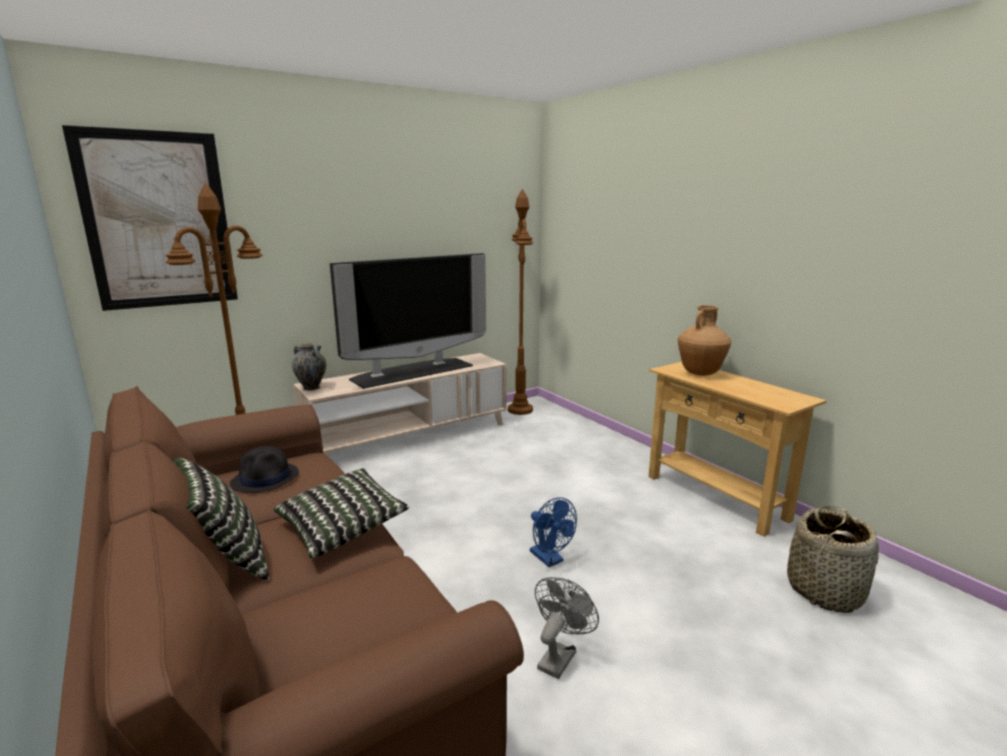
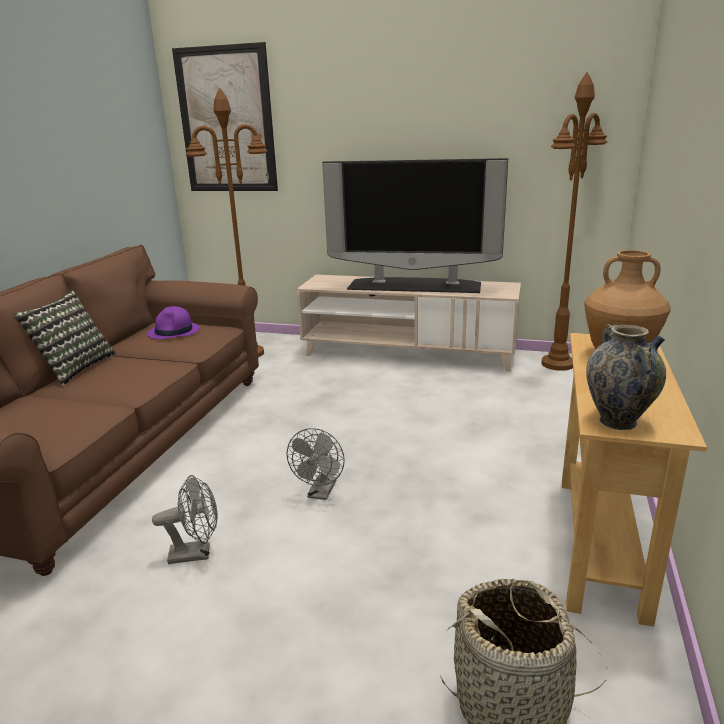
camera: 50 degrees right, 5 degrees up
black hat [230,446,299,493] -> purple hat [147,306,200,339]
pillow [274,468,410,558] -> none
vase [292,343,326,390] -> vase moved to [586,323,666,430]
blue fan [530,497,577,567] -> grey fan [287,428,345,500]

